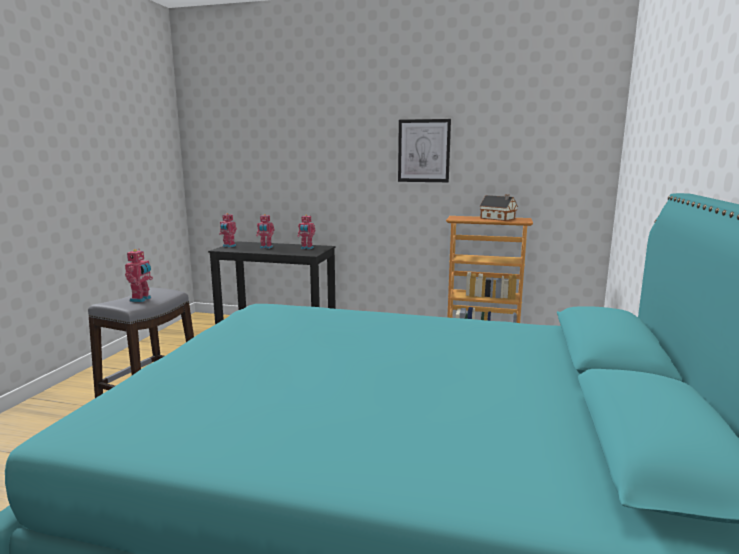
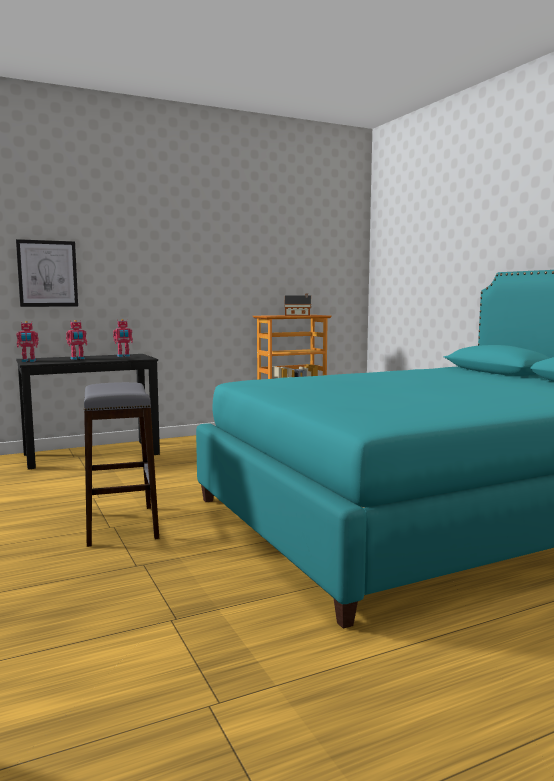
camera: 40 degrees left, 5 degrees down
toy robot [125,249,153,302] -> none
picture [398,119,451,182] -> picture moved to [16,239,78,307]

